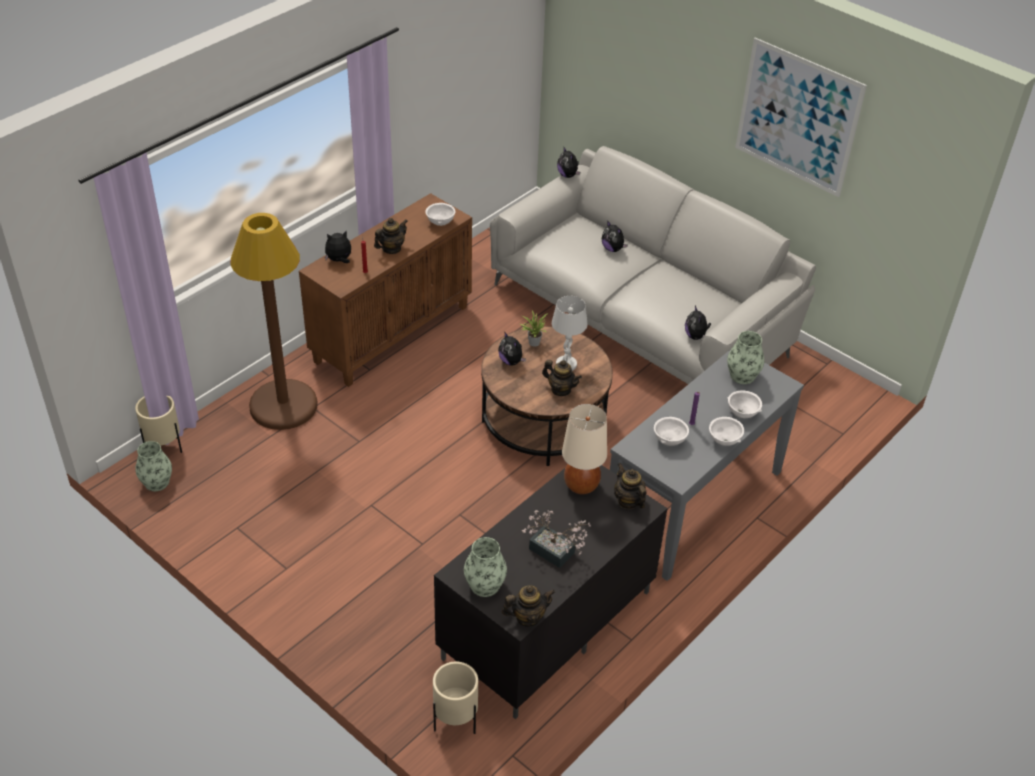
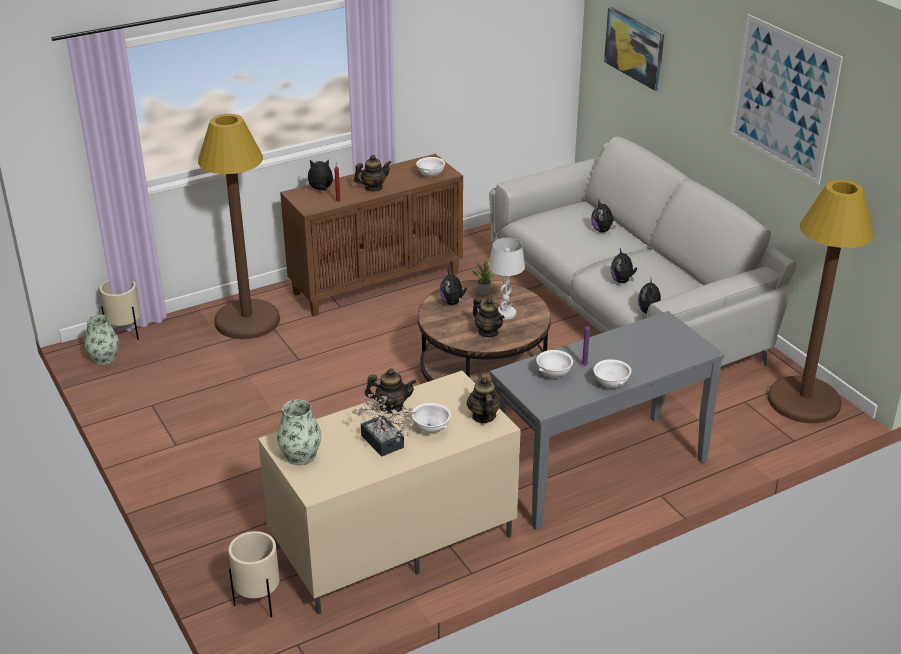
camera: 20 degrees right, 10 degrees down
black tv stand [434,465,667,719] -> beige tv stand [258,371,521,614]
teapot [501,585,555,627] -> teapot moved to [365,368,417,414]
plush toy [557,147,580,178] -> plush toy moved to [610,248,637,283]
beige table lamp [562,404,607,495] -> none
vase [727,331,764,384] -> none
white bowl [727,391,762,418] -> white bowl moved to [412,403,451,433]
none -> picture [604,7,664,91]
none -> brown floor lamp [768,180,874,423]

